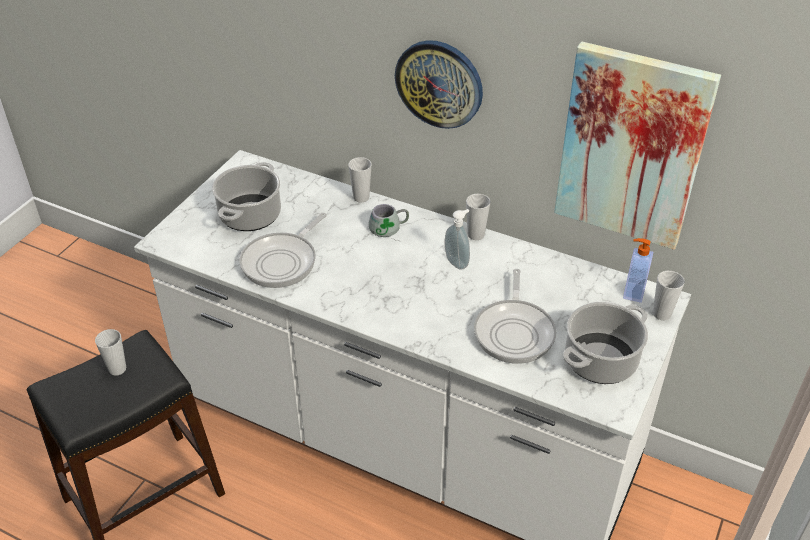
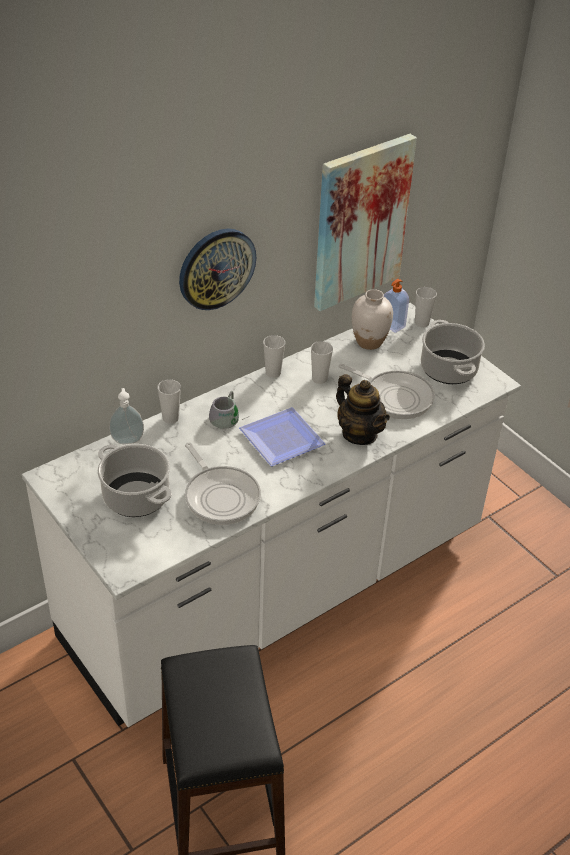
camera: 65 degrees left, 0 degrees up
cup [95,329,126,376] -> cup moved to [311,341,333,384]
soap dispenser [445,209,470,270] -> soap dispenser moved to [109,388,144,444]
none -> plate [239,407,325,466]
none -> teapot [336,374,390,445]
none -> white vase [352,289,393,350]

